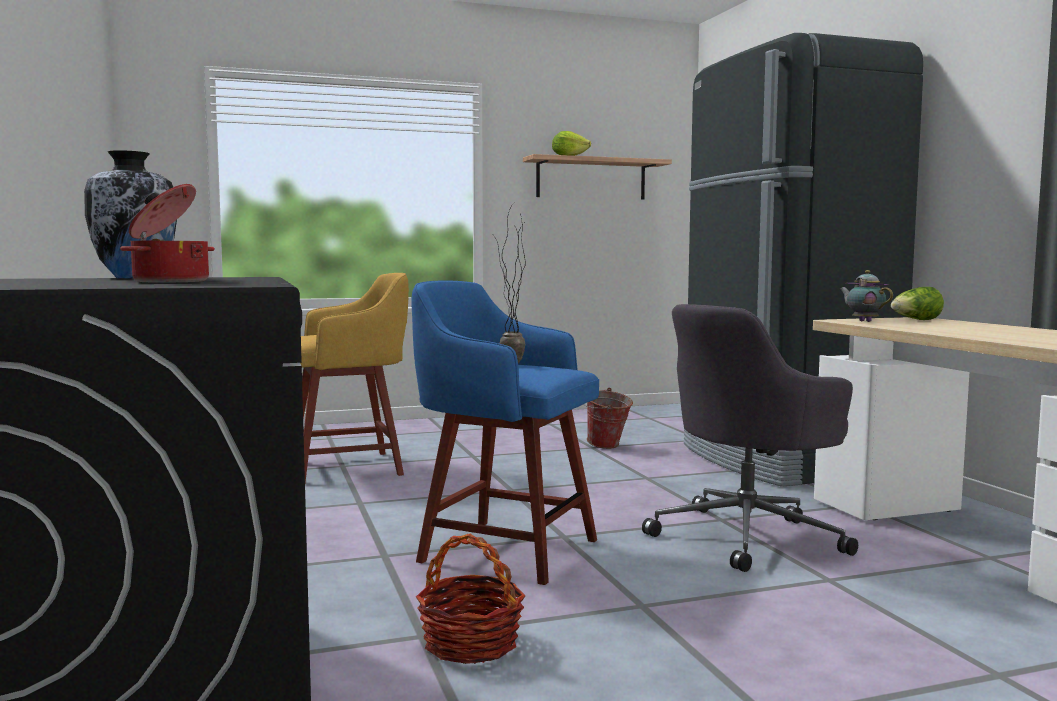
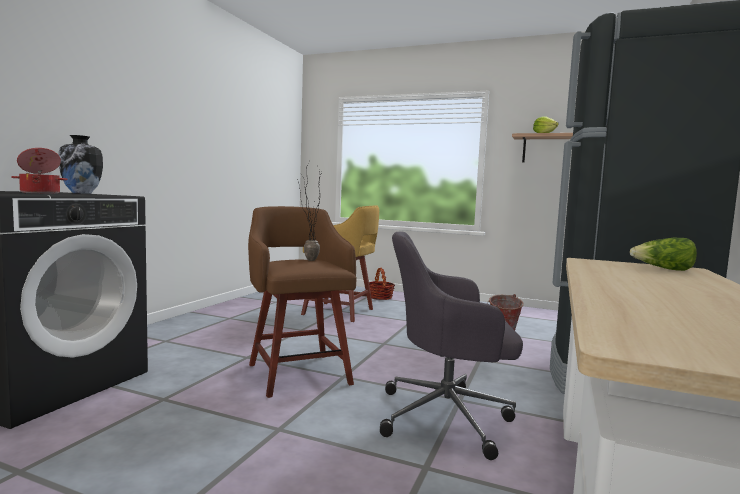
camera: 40 degrees right, 0 degrees up
blue stool [411,281,599,585] -> brown stool [248,206,357,398]
basket [416,533,525,664] -> basket moved to [369,268,395,300]
teapot [839,270,893,322] -> none

